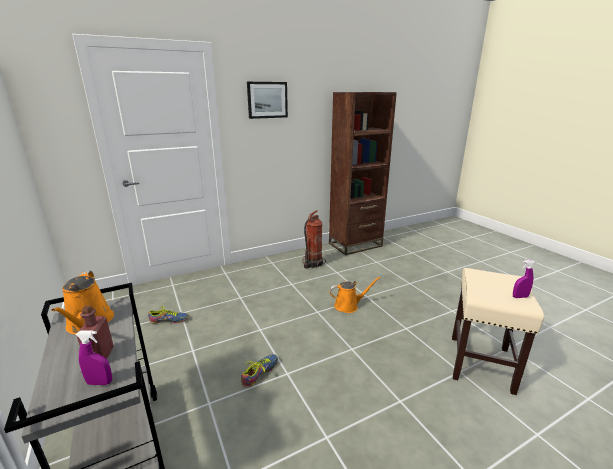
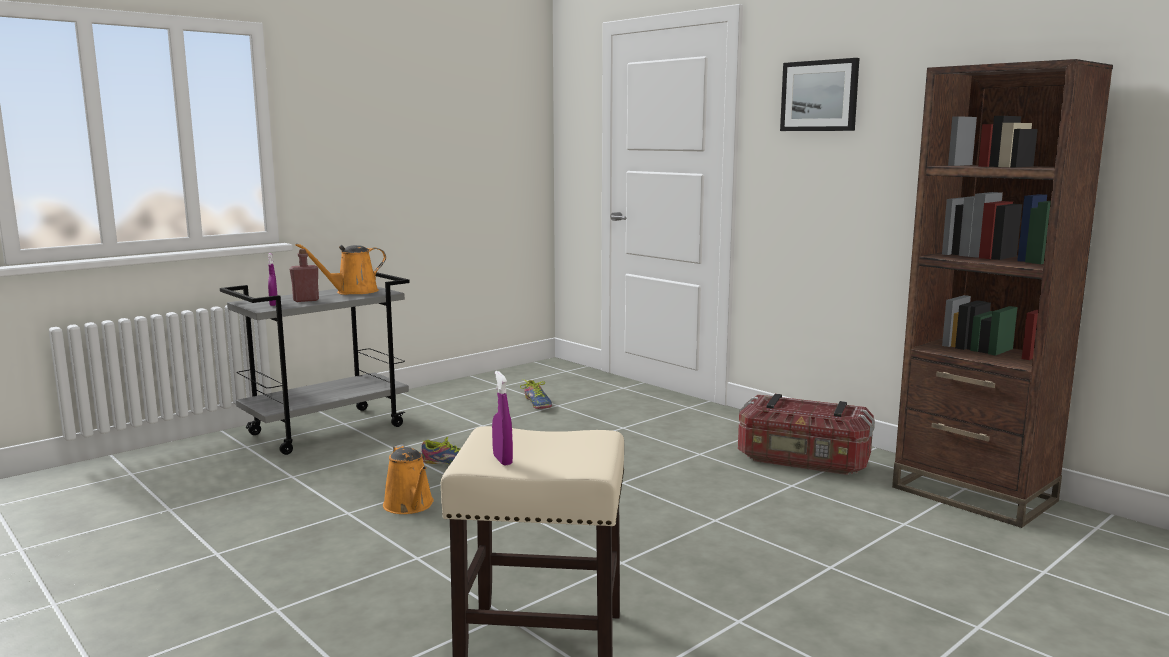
camera: 75 degrees right, 10 degrees down
fire extinguisher [303,210,326,269] -> storage box [738,394,875,475]
orange watering can [329,277,381,313] -> orange watering can moved to [383,444,434,514]

